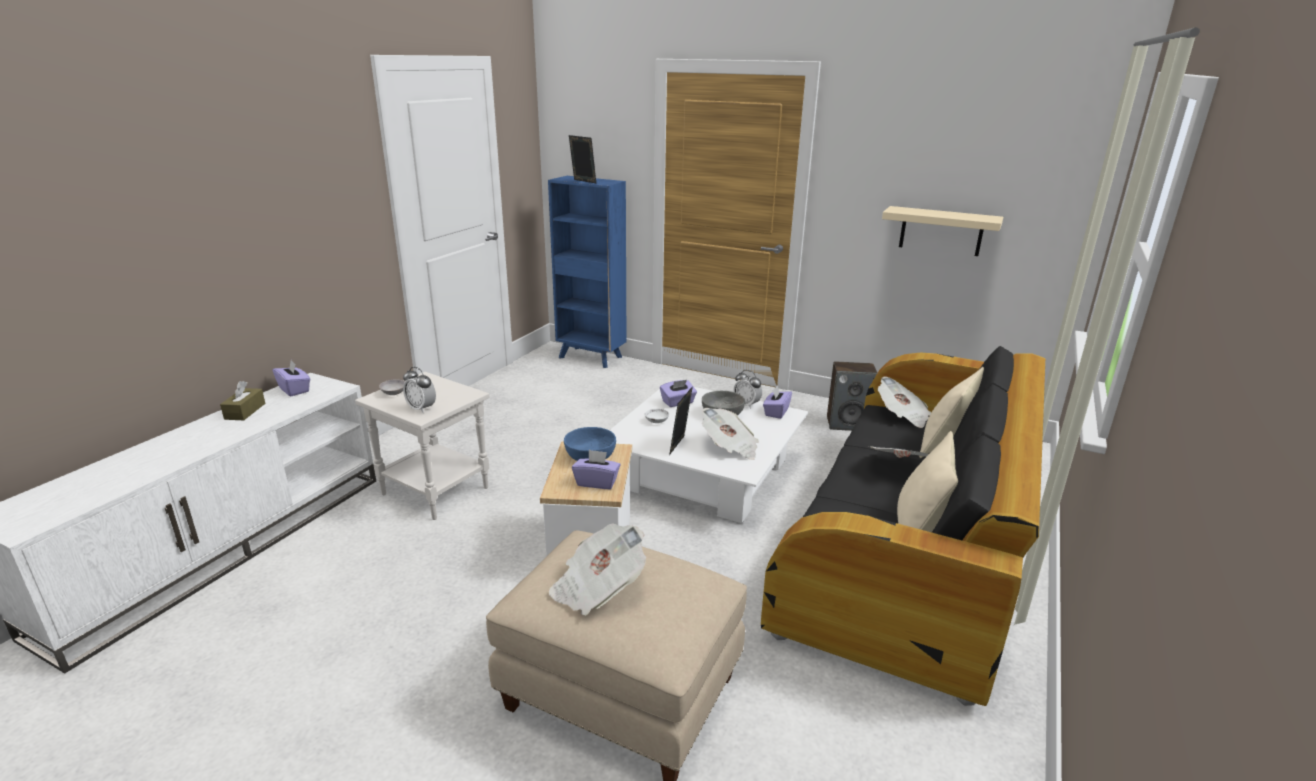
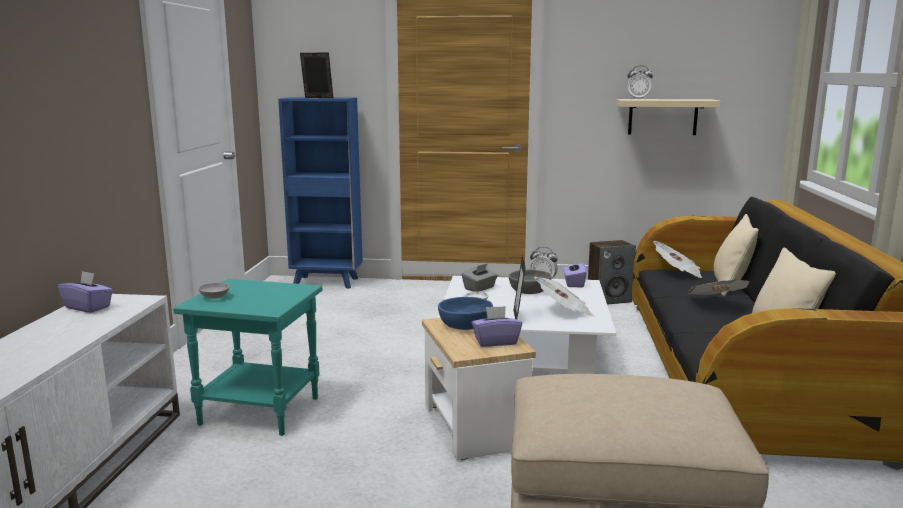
camera: 20 degrees left, 10 degrees down
brown tissue box [220,381,265,420] -> none
white side table [355,372,490,520] -> turquoise side table [173,279,322,436]
alarm clock [403,367,436,413] -> alarm clock moved to [627,65,653,100]
newspaper [549,523,646,616] -> none
purple tissue box [660,380,697,407] -> grey tissue box [462,263,498,292]

